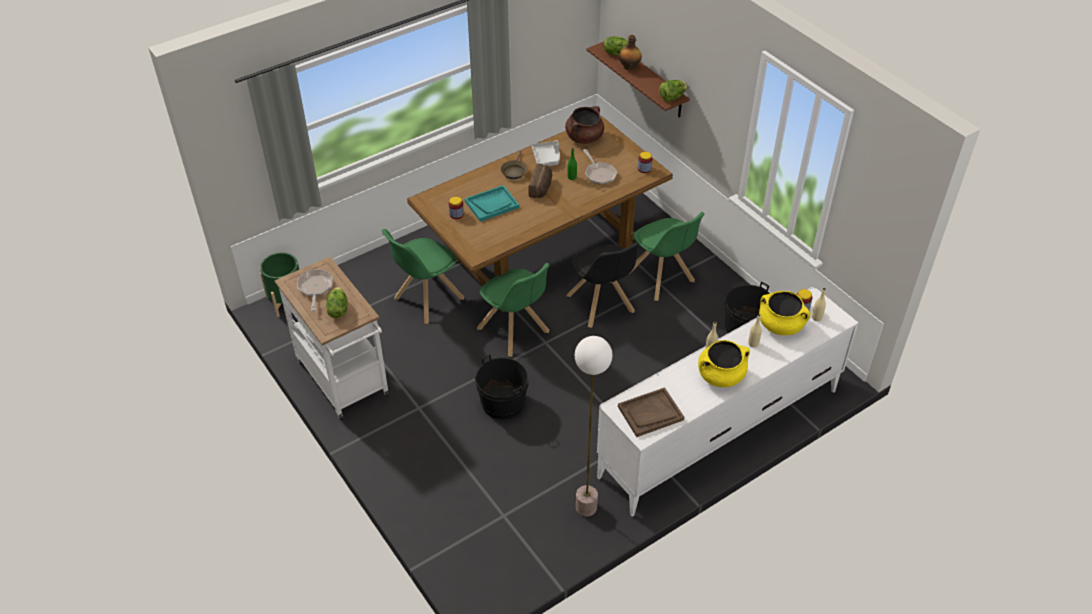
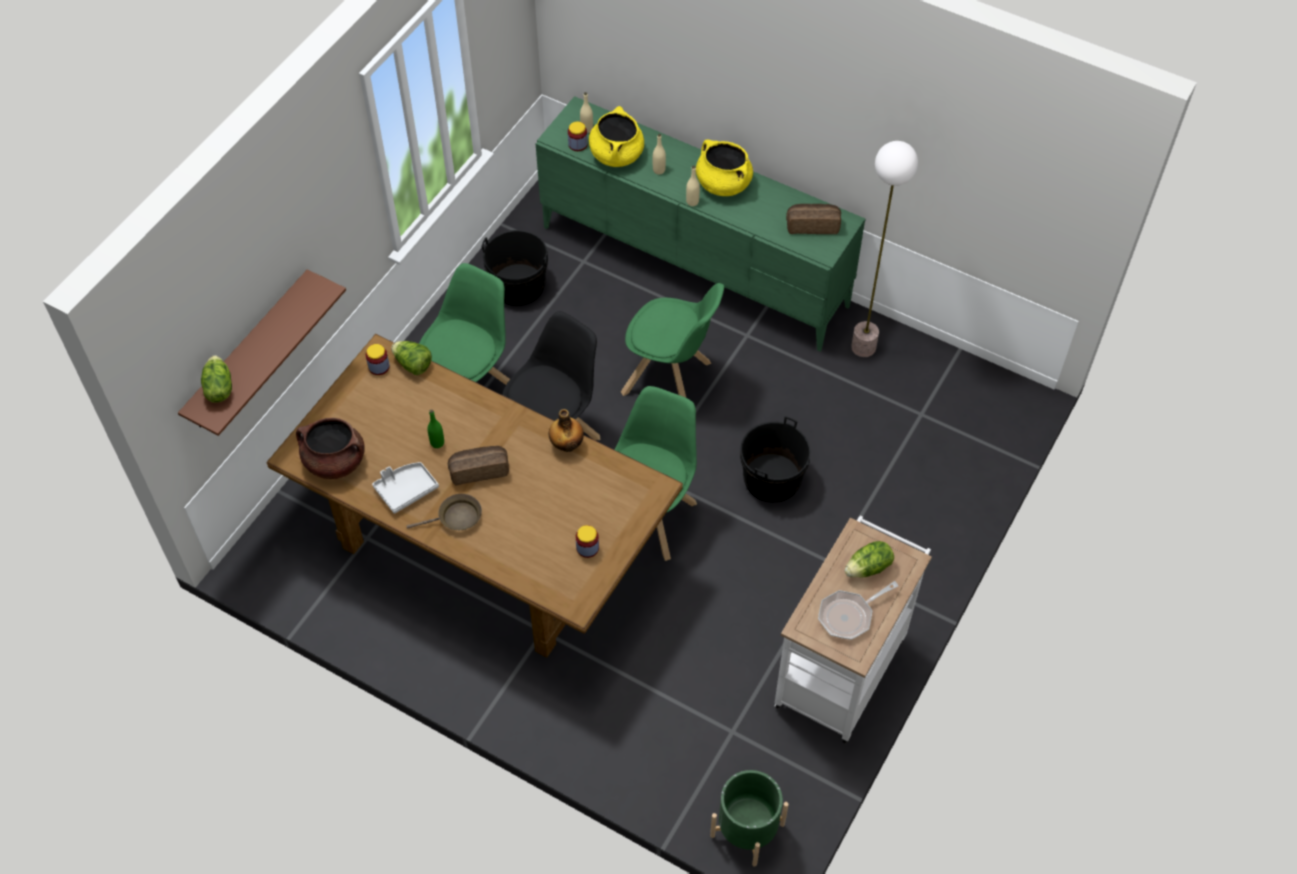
camera: 115 degrees left, 10 degrees up
green chair [382,229,464,324] -> green chair moved to [621,283,724,398]
turquoise tray [465,185,519,222] -> none
frying pan [583,149,617,185] -> none
white cabinet [597,286,858,517] -> green cabinet [536,96,866,352]
brown tray [618,387,684,437] -> bread [786,204,841,234]
bottle [619,35,642,70] -> bottle moved to [549,409,584,452]
lettuce [659,80,688,102] -> lettuce moved to [391,341,432,375]

